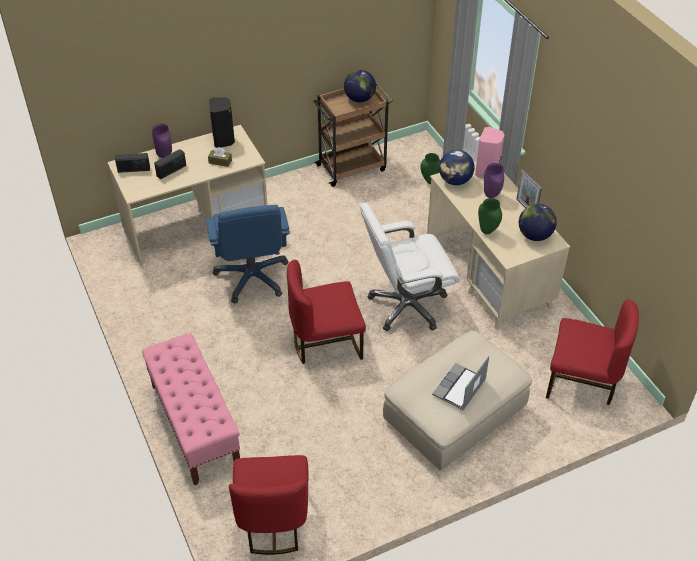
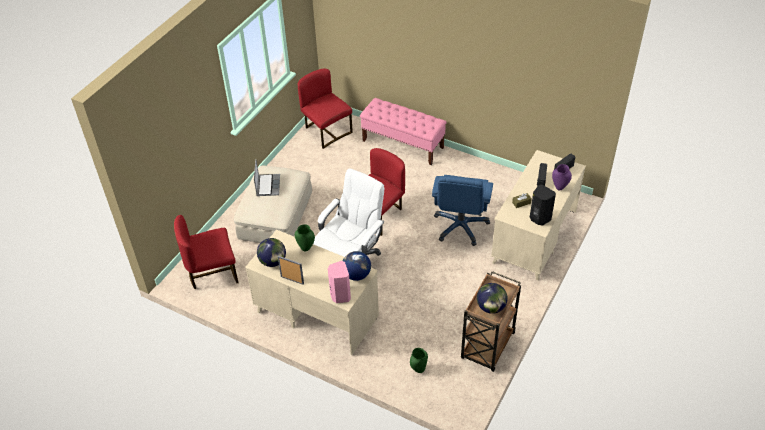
camera: 145 degrees right, 0 degrees up
blue office chair [206,205,290,304] -> blue office chair turned 120 degrees counterclockwise [432,175,493,246]
purple vase [484,163,504,198] -> none

